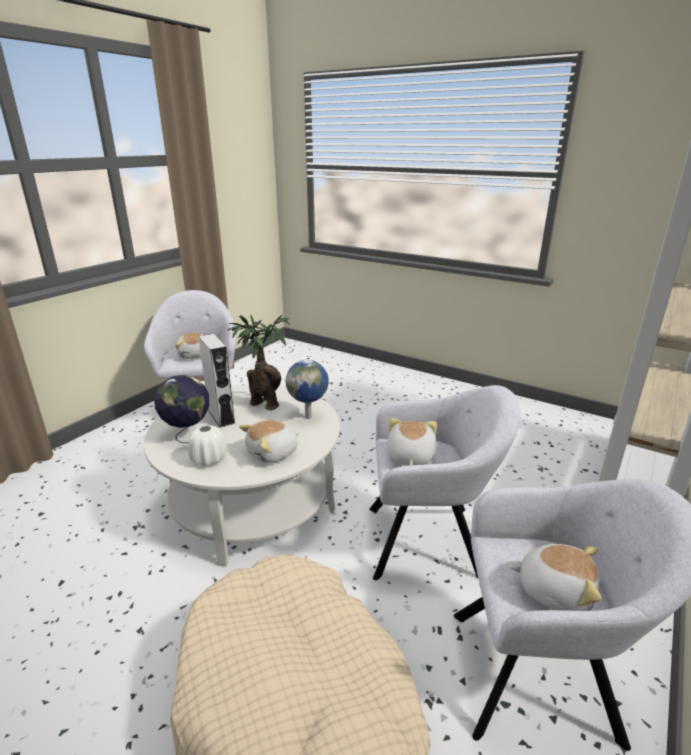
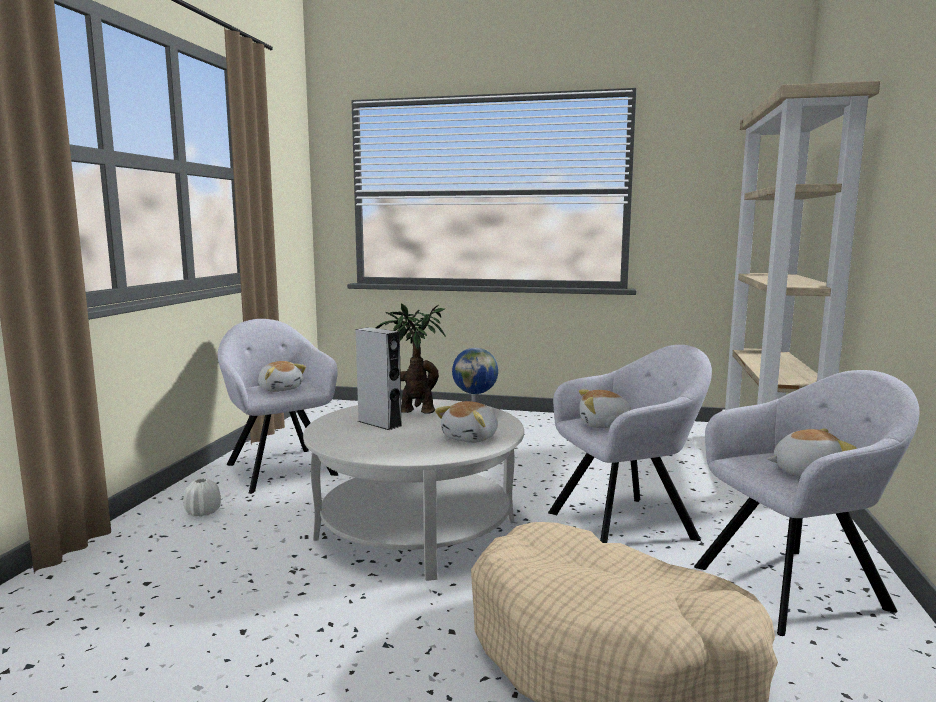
camera: 20 degrees left, 15 degrees down
globe [154,375,209,443] -> none
white vase [188,425,227,466] -> white vase moved to [183,478,221,517]
plush toy [387,418,437,466] -> plush toy turned 75 degrees counterclockwise [579,389,631,428]

